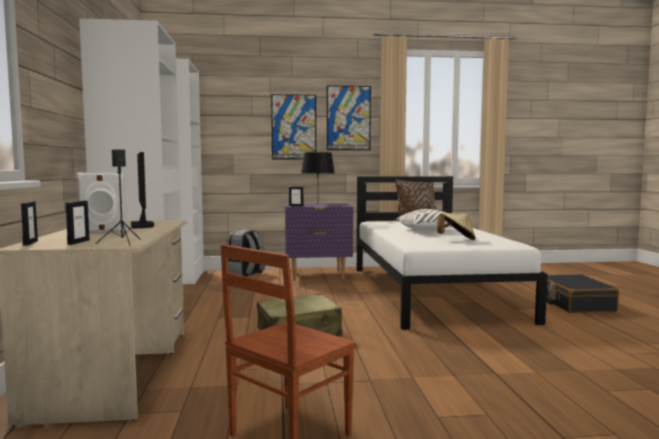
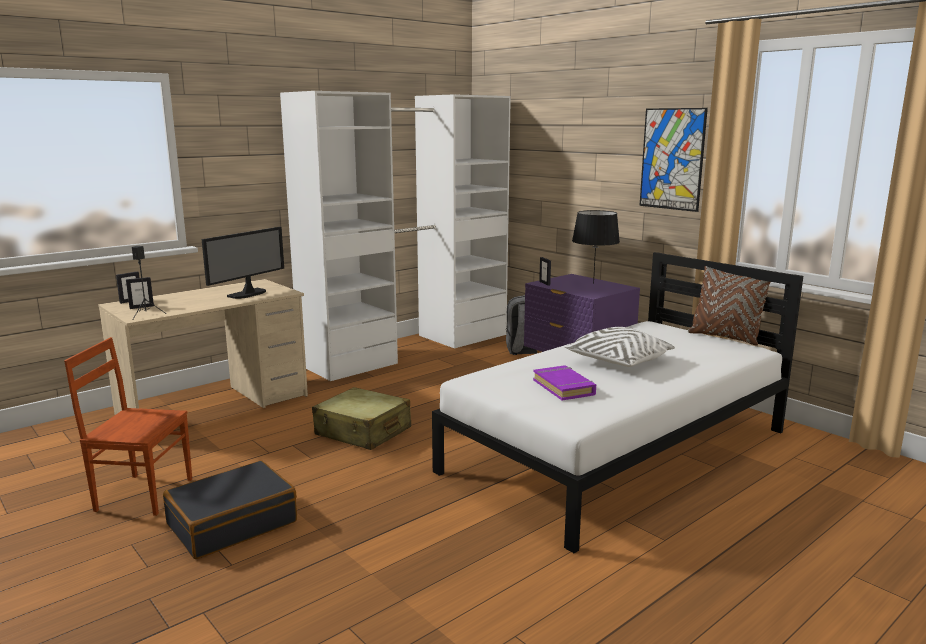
camera: 55 degrees right, 10 degrees up
white speaker [77,172,127,232] -> none
picture [271,94,316,160] -> none
beige hat [437,213,476,240] -> purple book [533,365,596,401]
black suitcase [546,274,619,313] -> black suitcase moved to [163,461,297,559]

